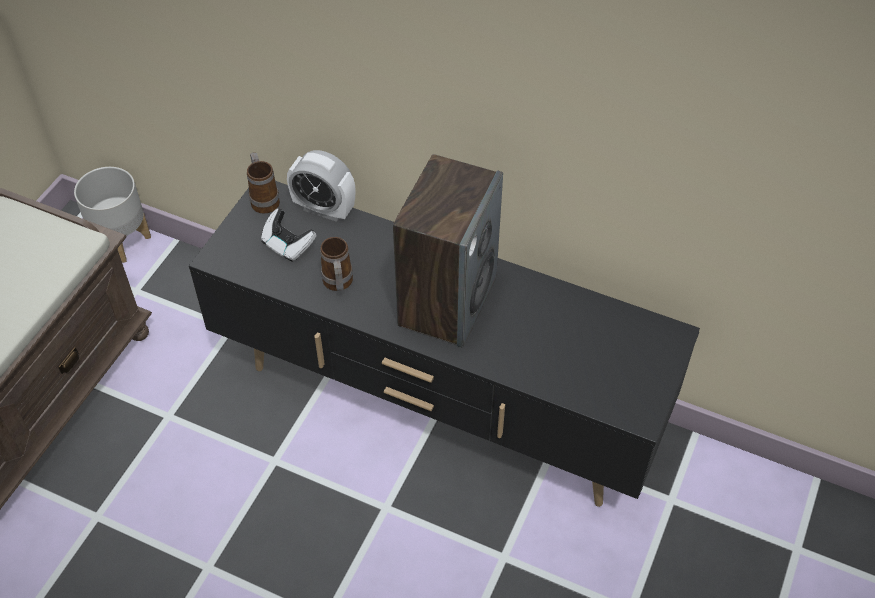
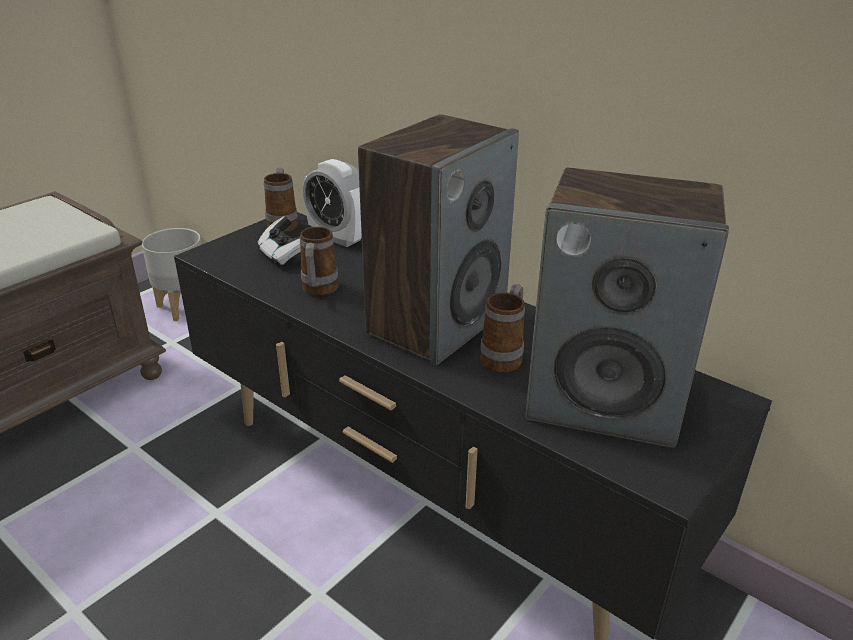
camera: 15 degrees right, 20 degrees down
none -> mug [480,284,525,373]
none -> speaker [525,168,729,448]

